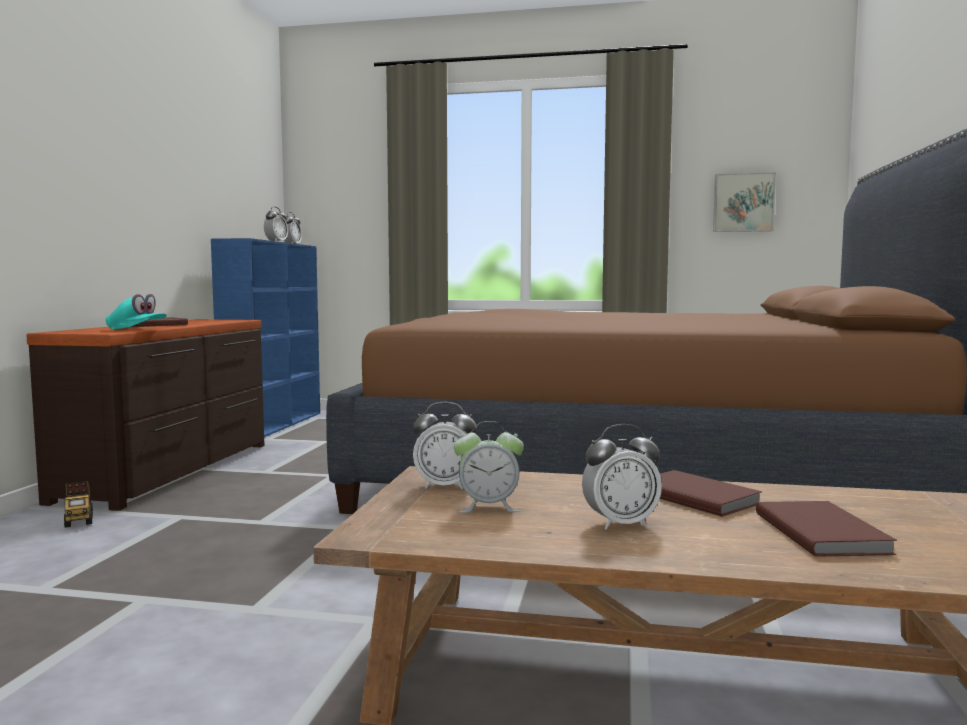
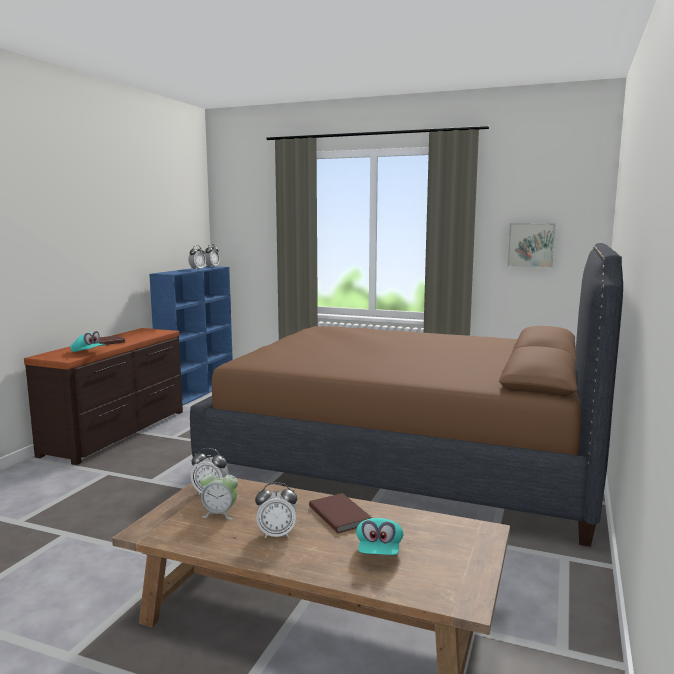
camera: 10 degrees right, 5 degrees up
toy truck [64,481,93,527] -> none
brown book [756,501,897,557] -> turquoise cap [356,518,403,555]

